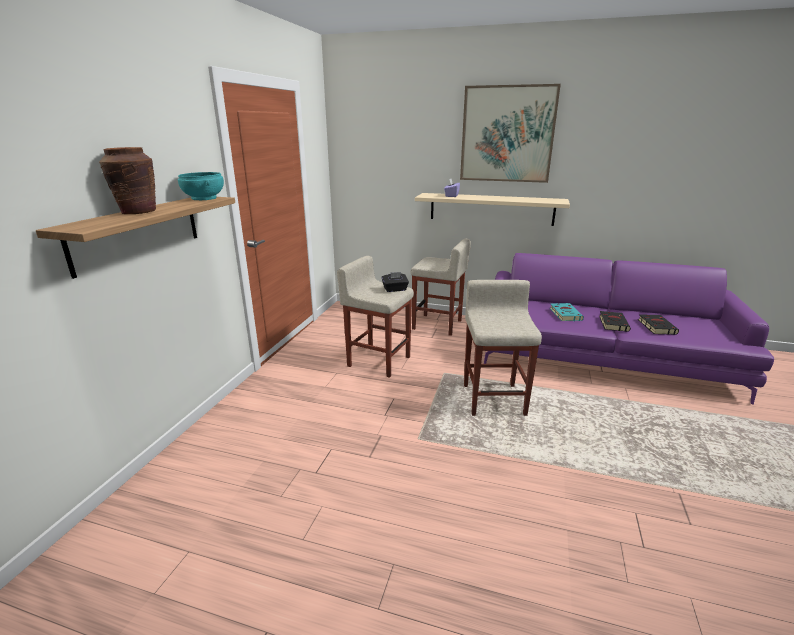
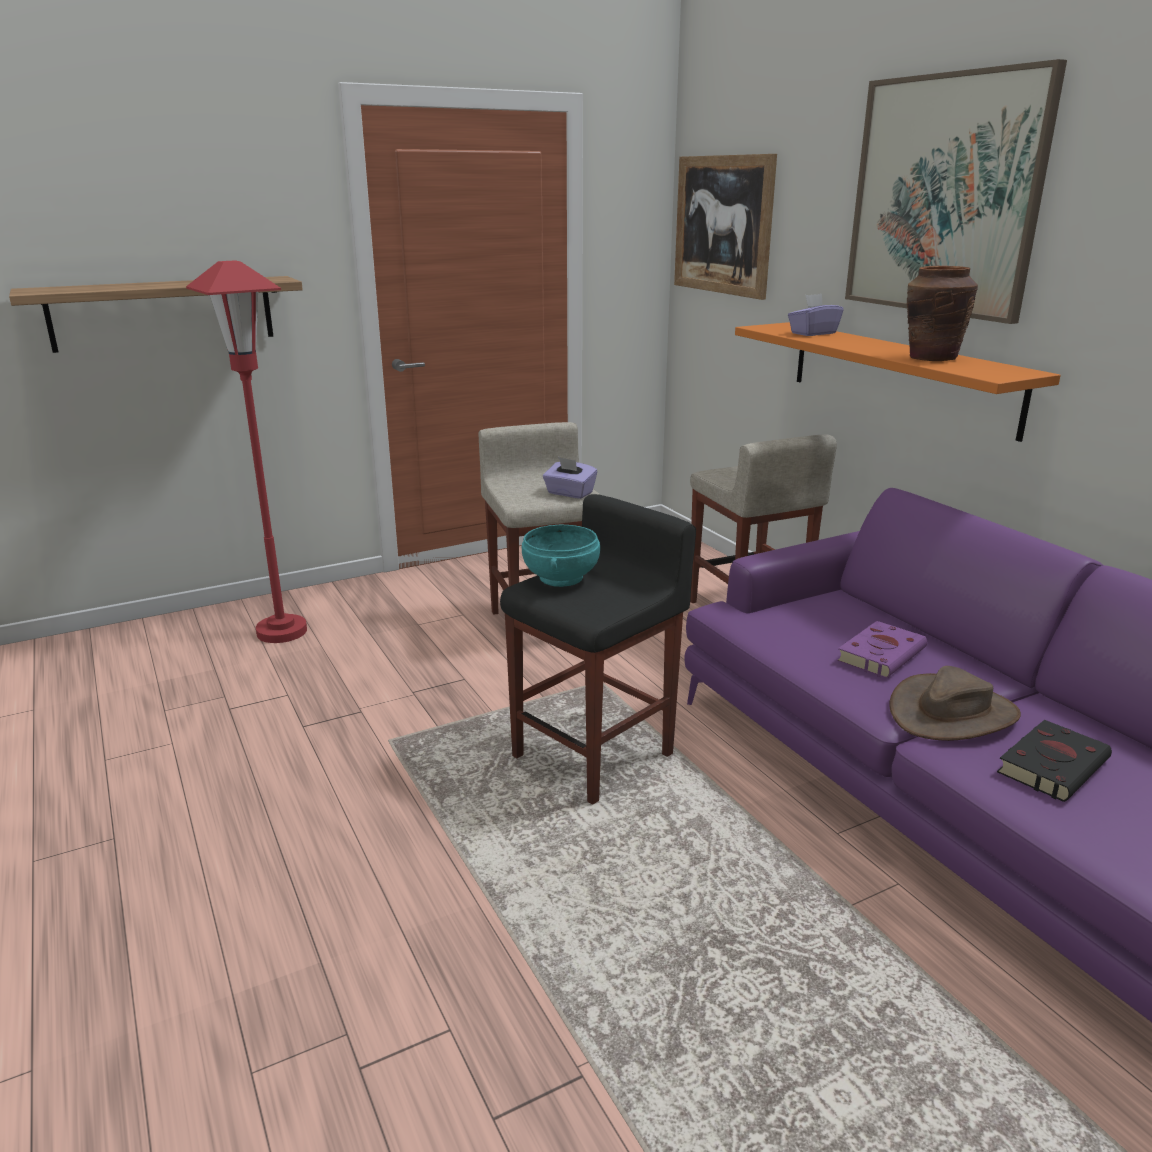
camera: 45 degrees right, 0 degrees up
brown vase [99,147,156,214] -> brown vase moved to [906,266,978,361]
turquoise bowl [178,172,224,200] -> turquoise bowl moved to [522,525,600,587]
black tissue box [382,272,409,292] -> purple tissue box [543,457,598,499]
beige shelf [415,193,570,226] -> orange shelf [735,322,1061,442]
beige stool [464,280,542,416] -> black stool [500,494,696,805]
turquoise book [550,303,584,321] -> purple book [837,621,927,678]
black book [599,311,631,332] -> brown hat [889,666,1021,741]
none -> red floor lamp [186,260,307,643]
none -> picture [674,154,777,300]

